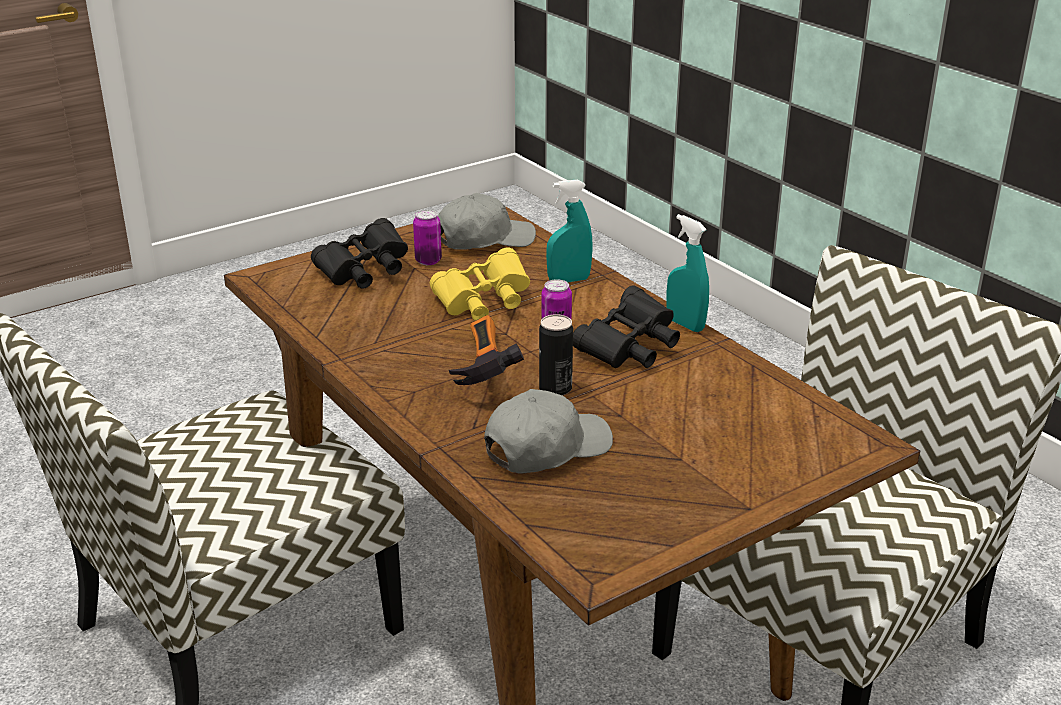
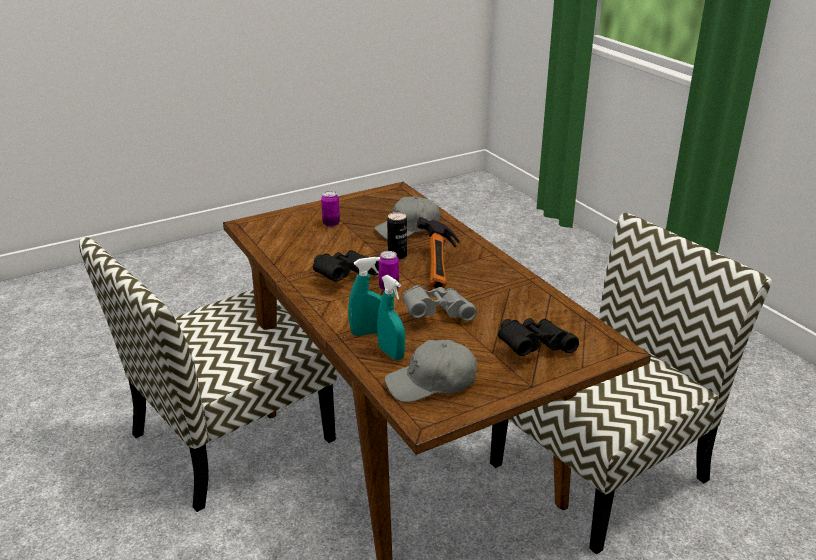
camera: 175 degrees left, 0 degrees up
can [413,210,442,265] -> can moved to [321,191,340,227]
yellow binoculars [430,248,530,321] -> grey binoculars [402,285,477,321]
turquoise spray bottle [666,214,709,332] -> turquoise spray bottle moved to [377,275,405,360]

